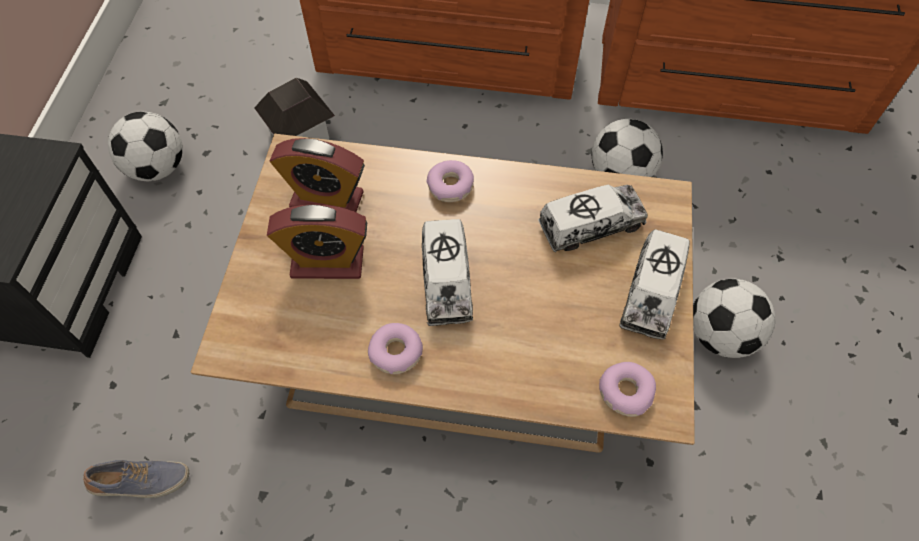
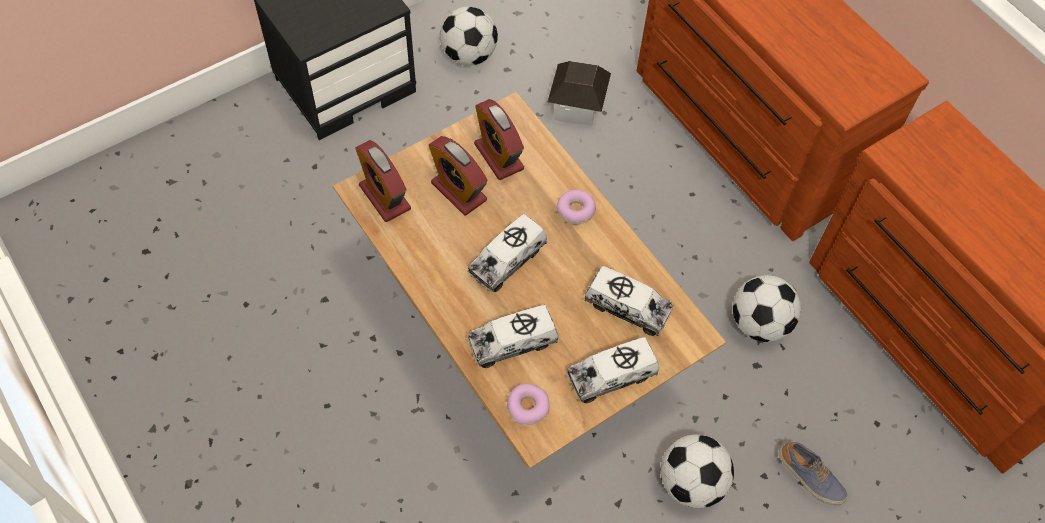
camera: 45 degrees right, 0 degrees up
shoe [83,460,189,498] -> shoe moved to [779,442,848,505]
donut [368,323,423,374] -> none
none -> alarm clock [355,140,411,222]
none -> toy truck [467,305,559,368]

